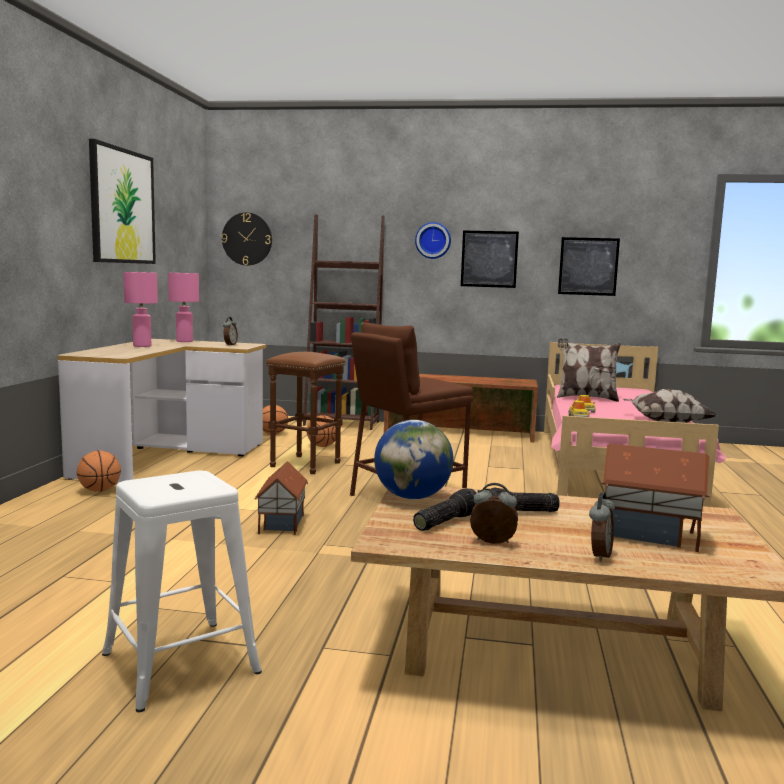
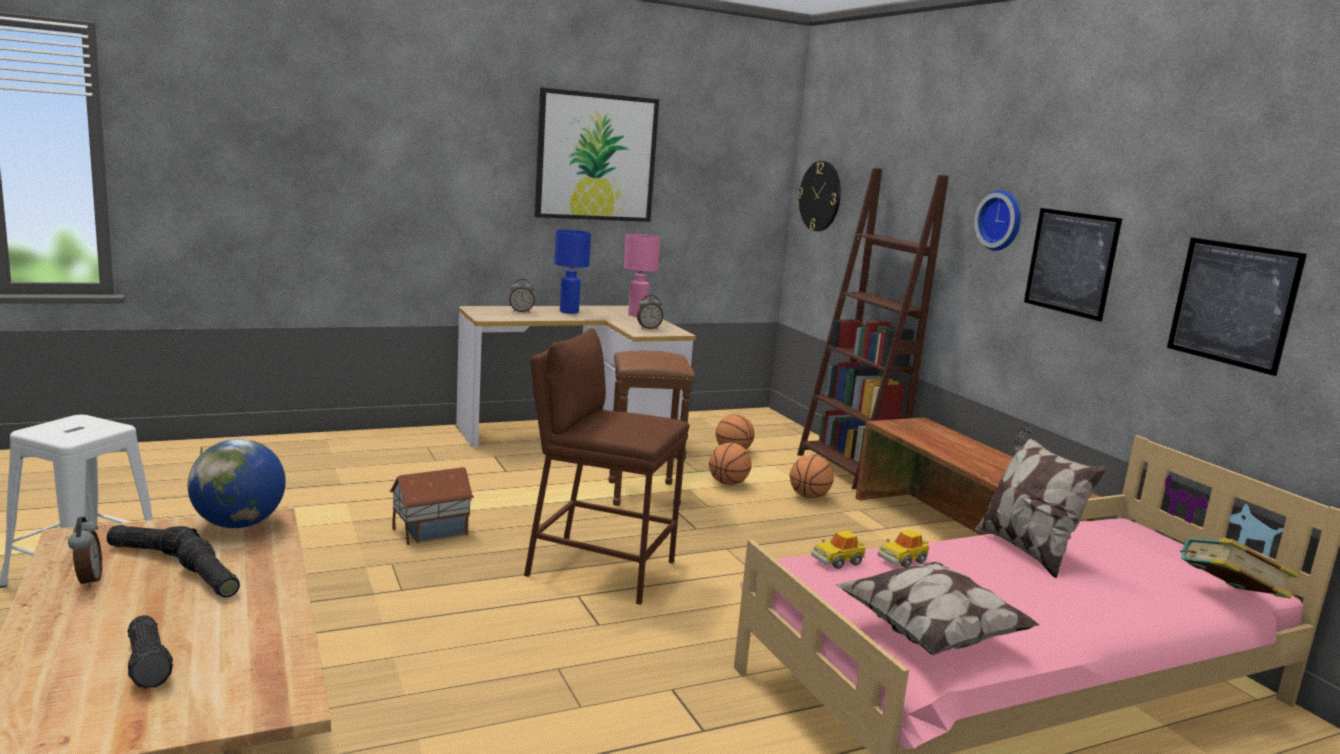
camera: 55 degrees right, 5 degrees up
basketball [76,450,121,492] -> basketball moved to [790,455,834,499]
pink table lamp [123,272,158,347] -> blue table lamp [554,230,591,314]
alarm clock [589,493,615,562] -> alarm clock moved to [509,279,535,313]
toy house [602,444,710,552] -> flashlight [128,615,173,689]
none -> book [1179,538,1299,598]

